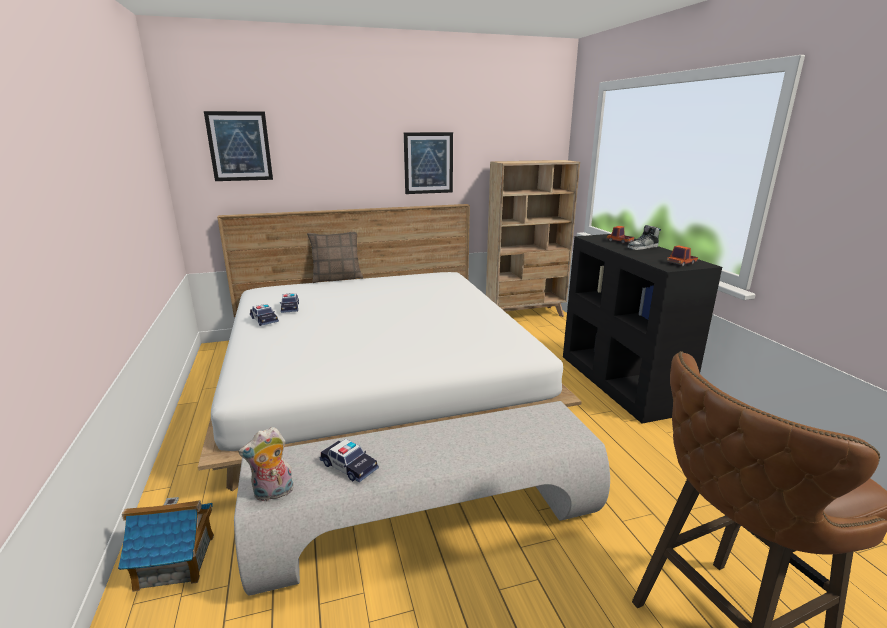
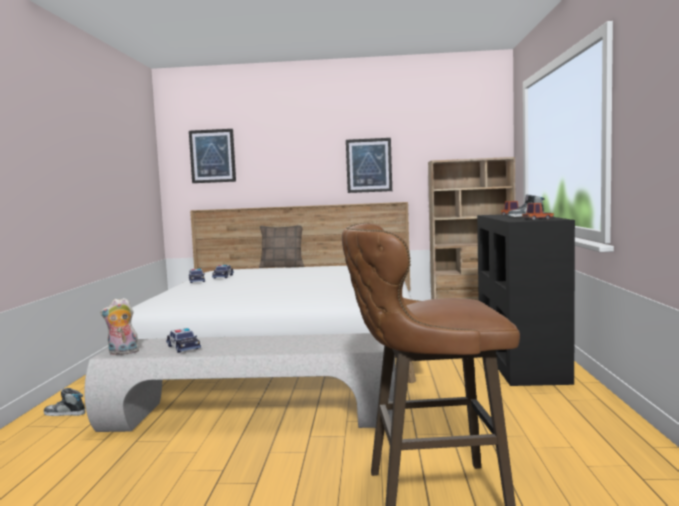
camera: 20 degrees right, 15 degrees down
toy house [118,497,214,592] -> shoe [44,388,85,416]

